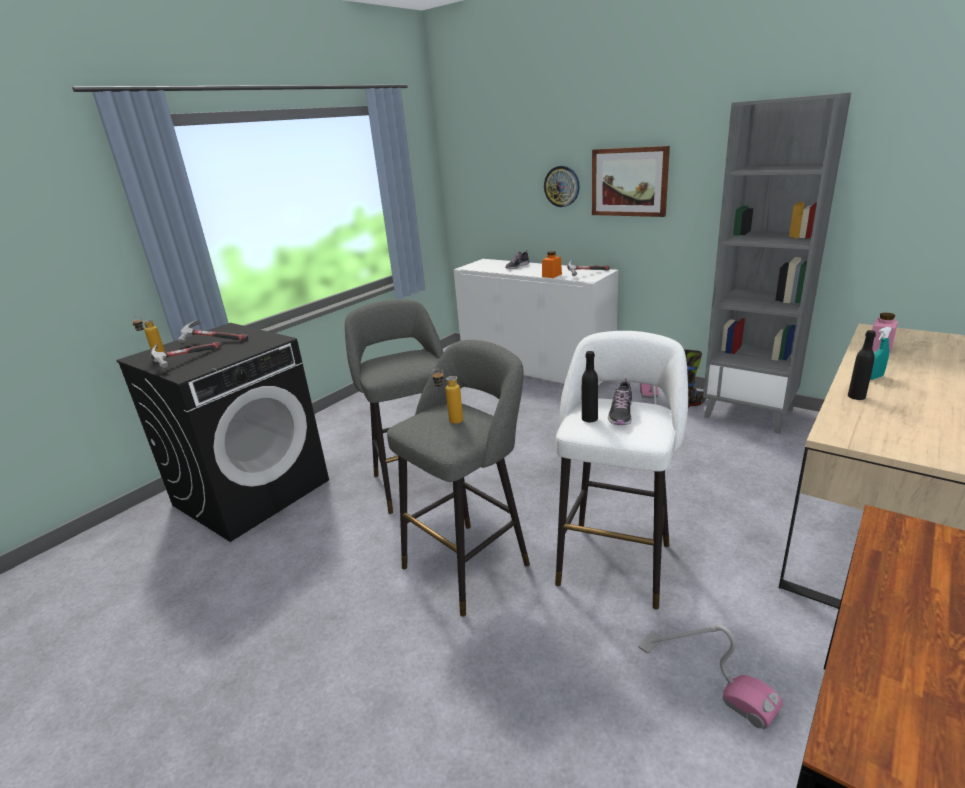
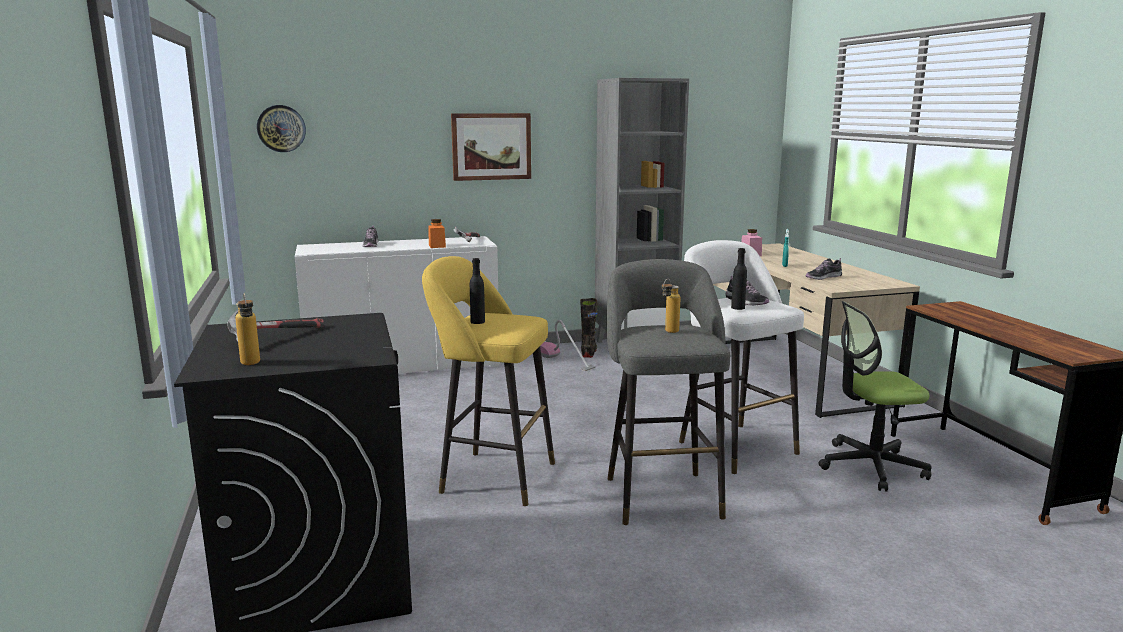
camera: 55 degrees left, 10 degrees down
hammer [151,342,221,369] -> none
grey stool [345,299,444,514] -> yellow stool [422,256,555,506]
wall clock [544,166,580,207] -> wall clock moved to [257,105,306,152]
vacuum cleaner [638,625,783,729] -> office chair [819,301,931,491]
black bottle [848,330,876,400] -> black bottle moved to [470,258,485,324]
none -> shoe [806,258,842,280]

